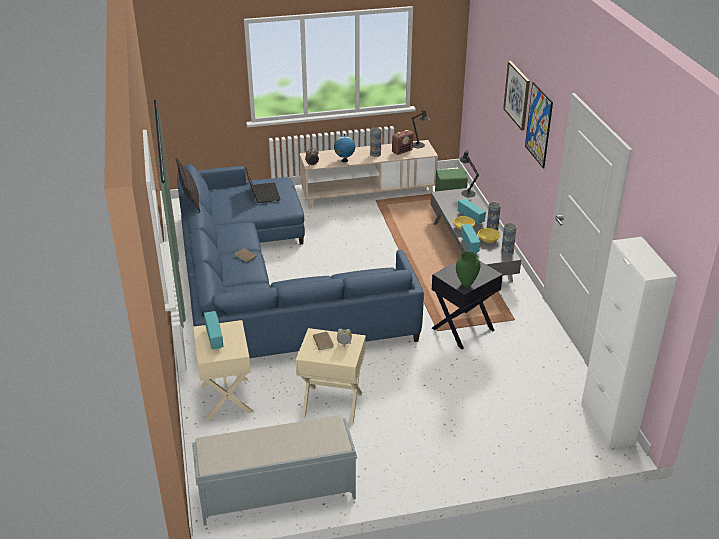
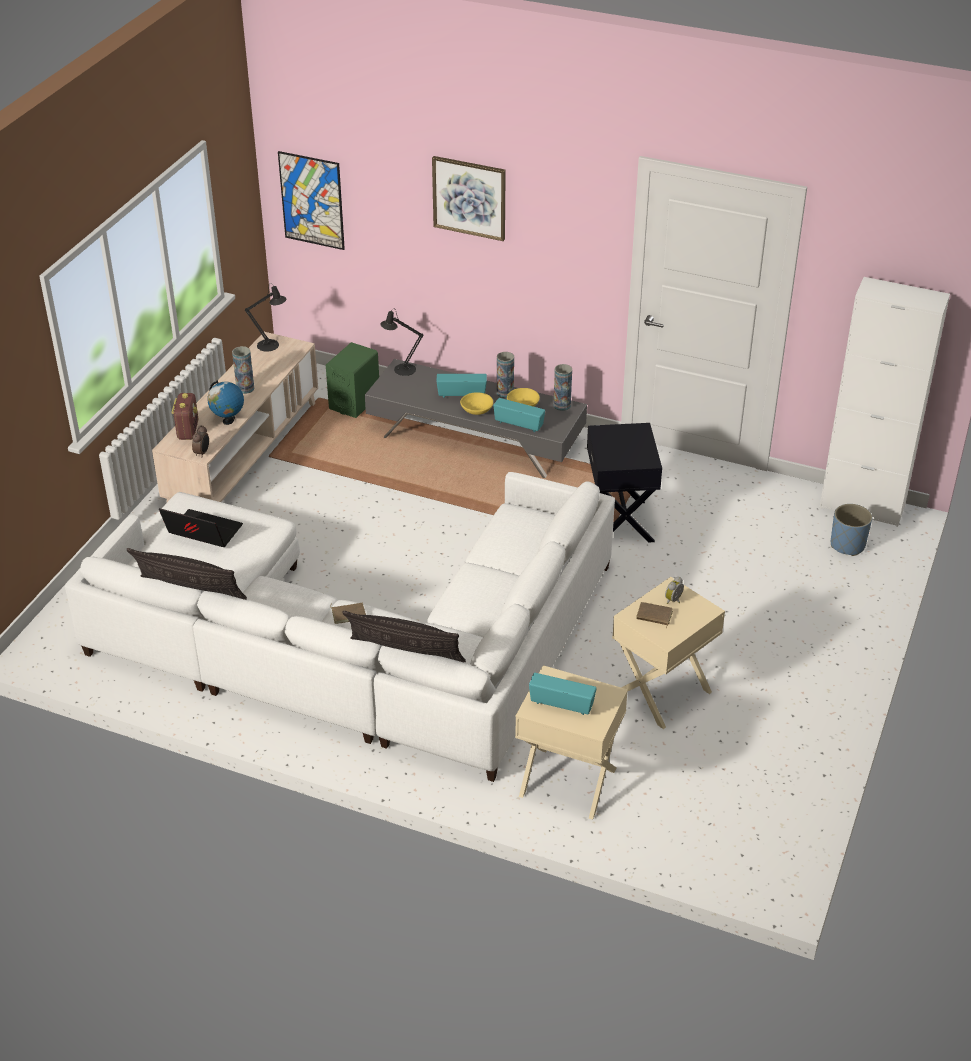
camera: 55 degrees left, 5 degrees up
blue sofa [177,164,424,358] -> white sofa [65,472,615,782]
grey bench [192,416,357,525] -> none
radio [392,130,413,155] -> radio moved to [171,393,198,440]
green vase [456,252,480,287] -> none
picture [525,82,553,168] -> picture moved to [278,151,345,250]
none -> pillow [342,611,466,662]
none -> blue planter [831,504,872,556]

